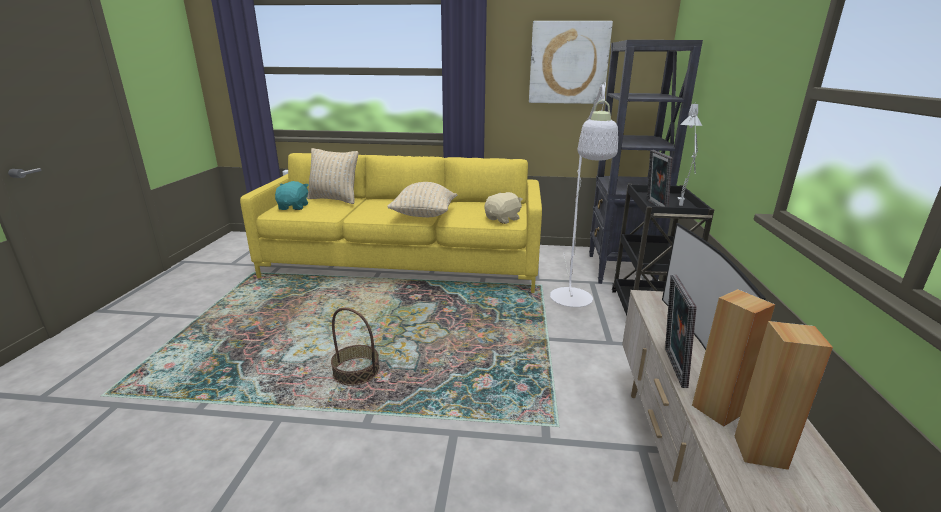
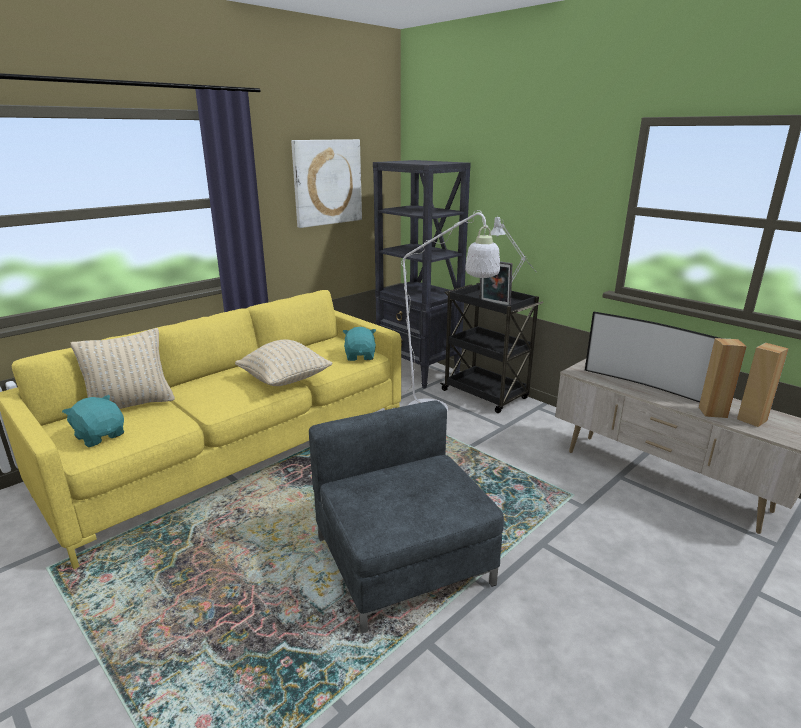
camera: 50 degrees left, 0 degrees up
basket [331,308,380,386] -> grey armchair [309,400,504,634]
beige plush toy [485,192,523,224] -> turquoise plush toy [343,327,376,361]
picture frame [665,275,697,388] -> none

